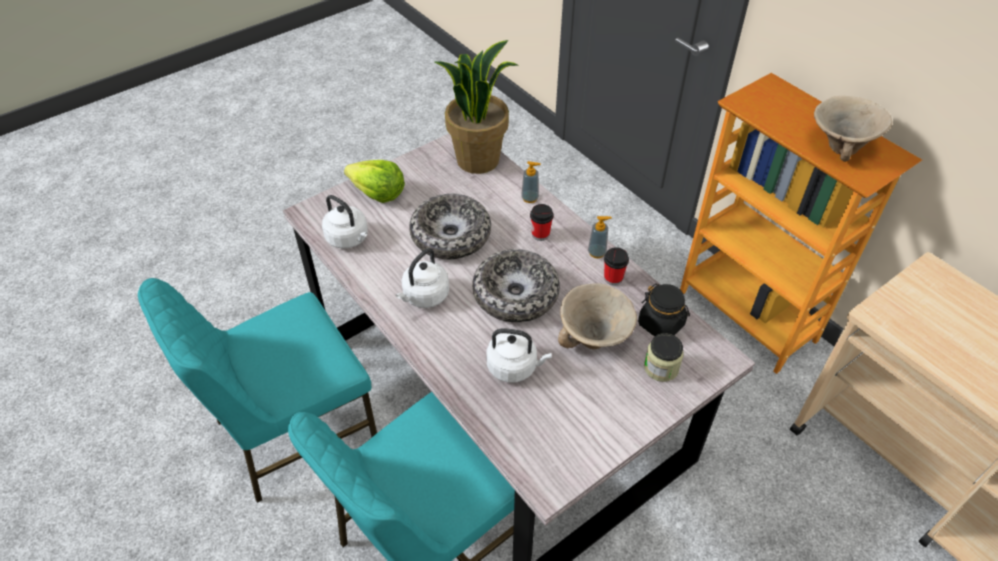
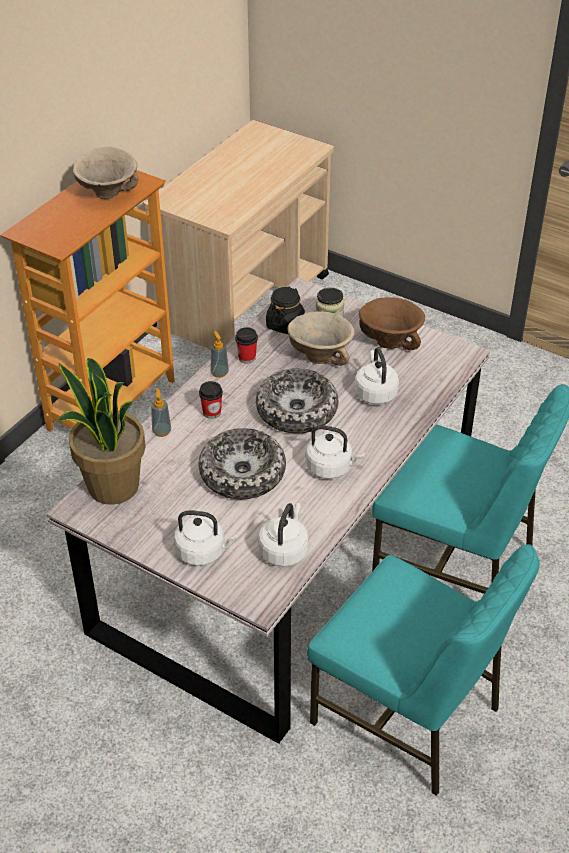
camera: 110 degrees left, 5 degrees down
lettuce [344,160,405,203] -> white kettle [174,510,237,566]
none -> brown bowl [359,297,425,350]

